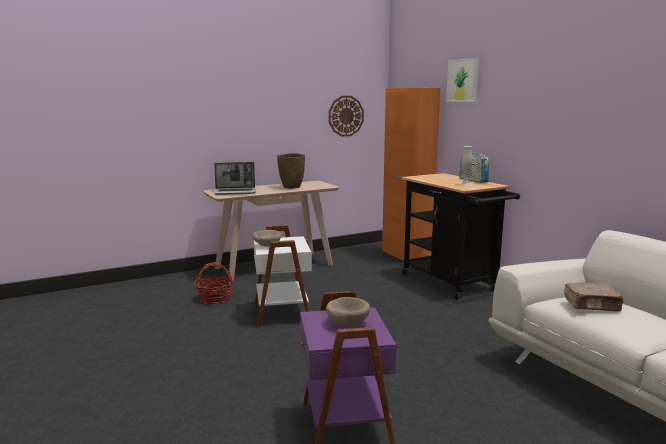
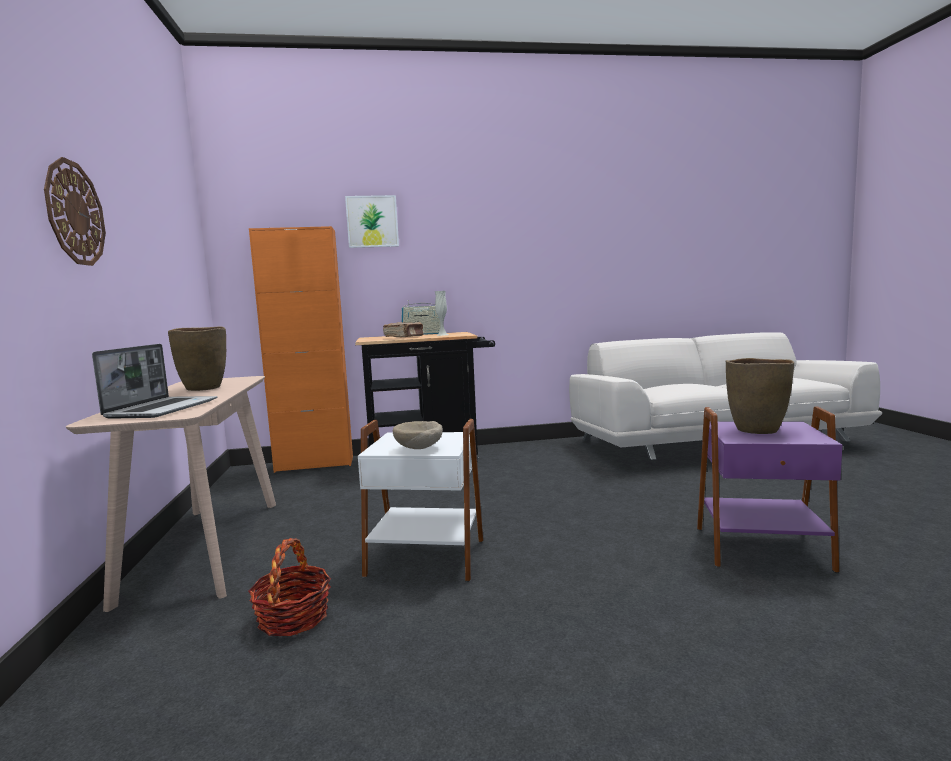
camera: 70 degrees left, 5 degrees down
beige bowl [326,297,370,326] -> brown vase [726,358,794,434]
wall clock [329,96,364,137] -> wall clock moved to [44,157,106,266]
brown book [564,282,624,312] -> brown book moved to [383,322,424,337]

